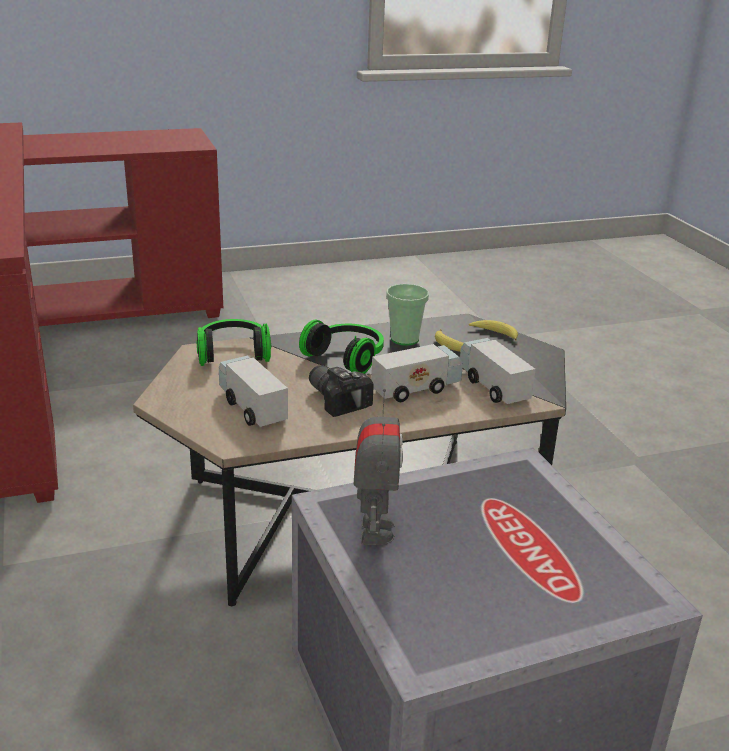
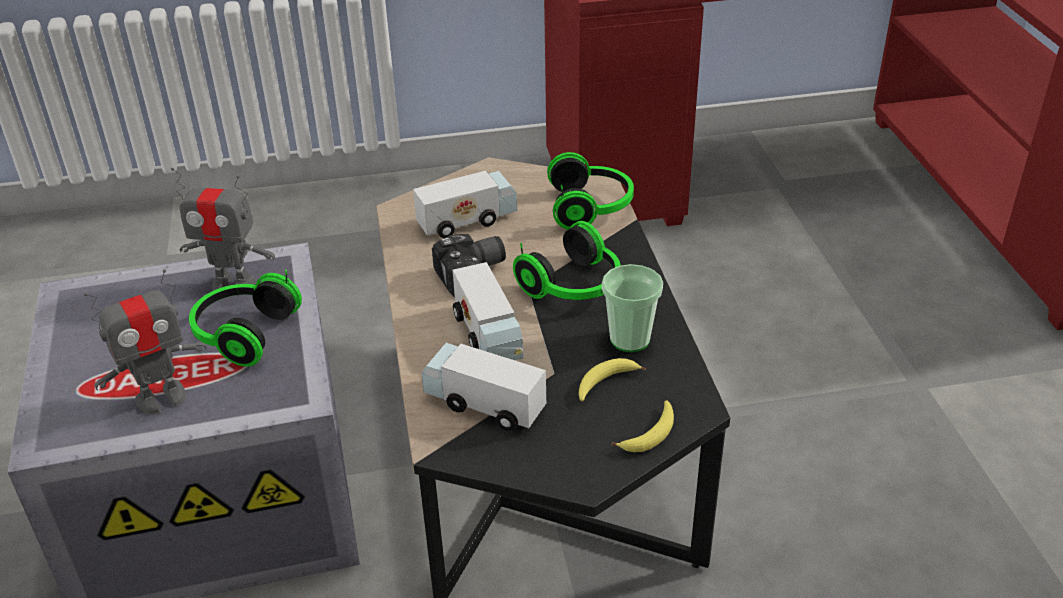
camera: 100 degrees right, 10 degrees up
toy truck [460,338,536,404] -> toy truck turned 135 degrees counterclockwise [422,343,546,431]
none -> toy robot [84,269,206,415]
none -> headphones [189,270,302,367]

